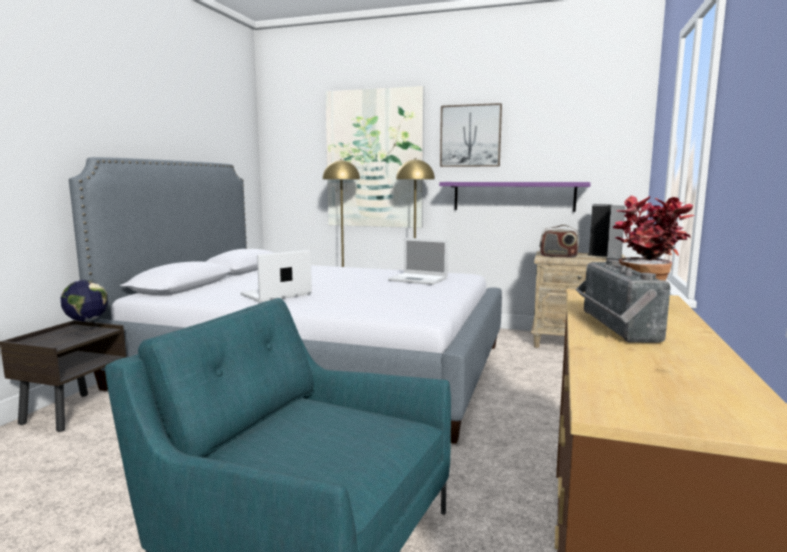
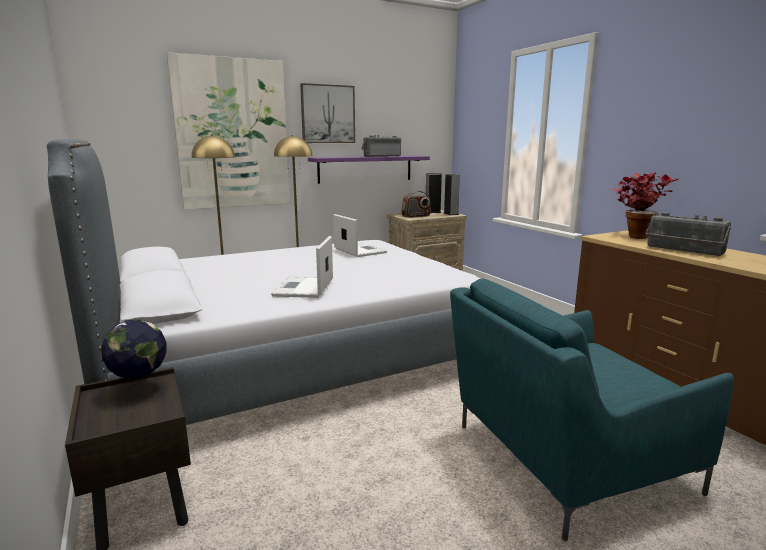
camera: 45 degrees left, 5 degrees up
laptop [388,238,448,285] -> laptop turned 105 degrees counterclockwise [333,214,387,257]
none -> radio [361,135,401,157]

